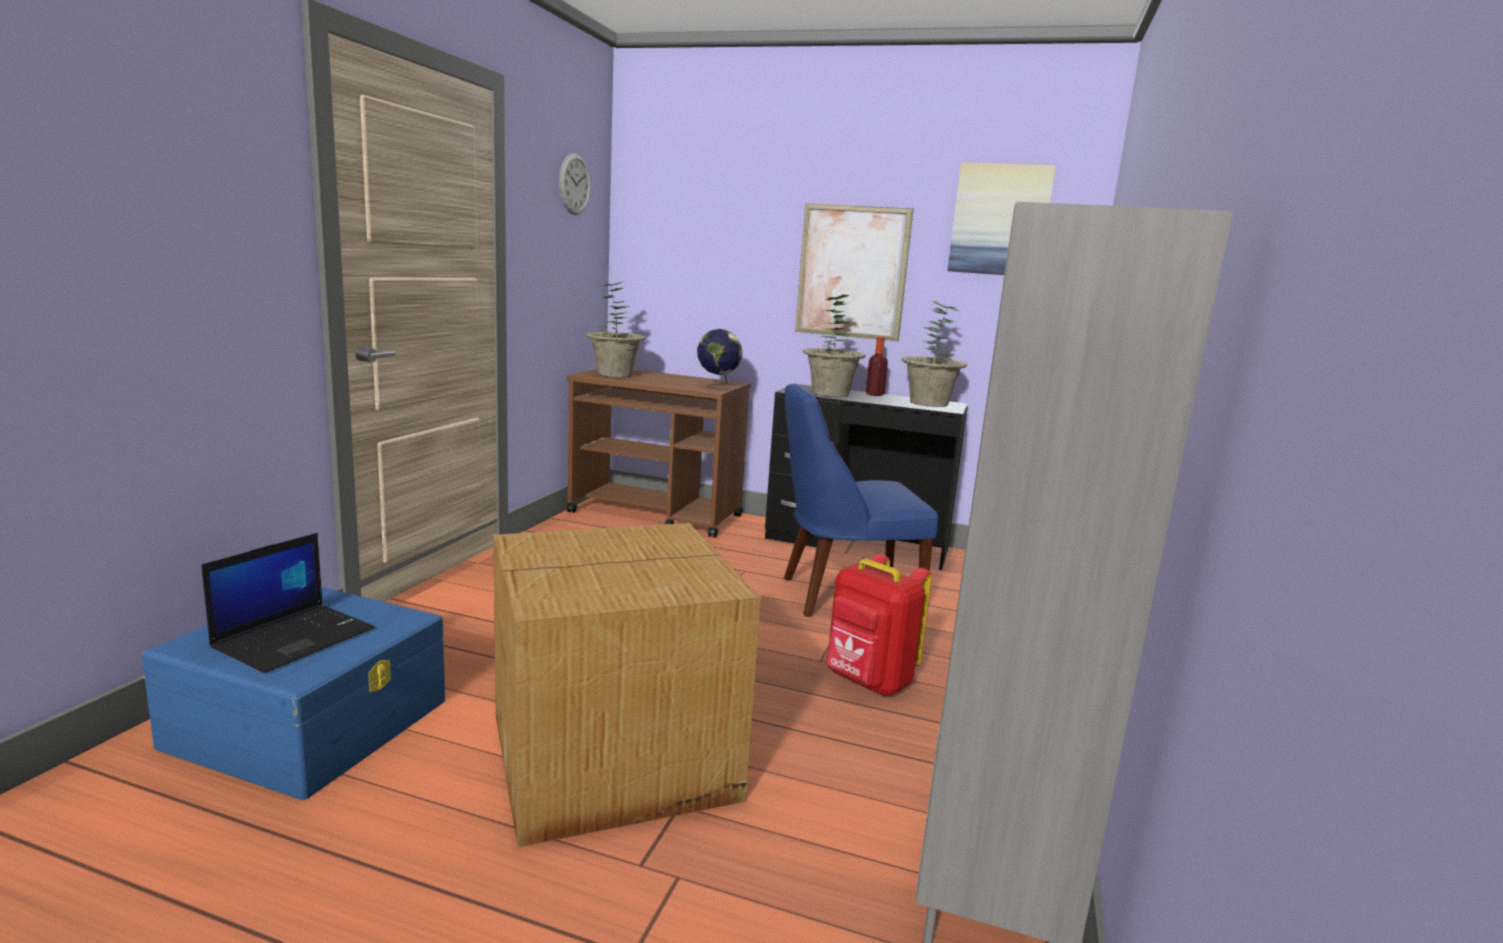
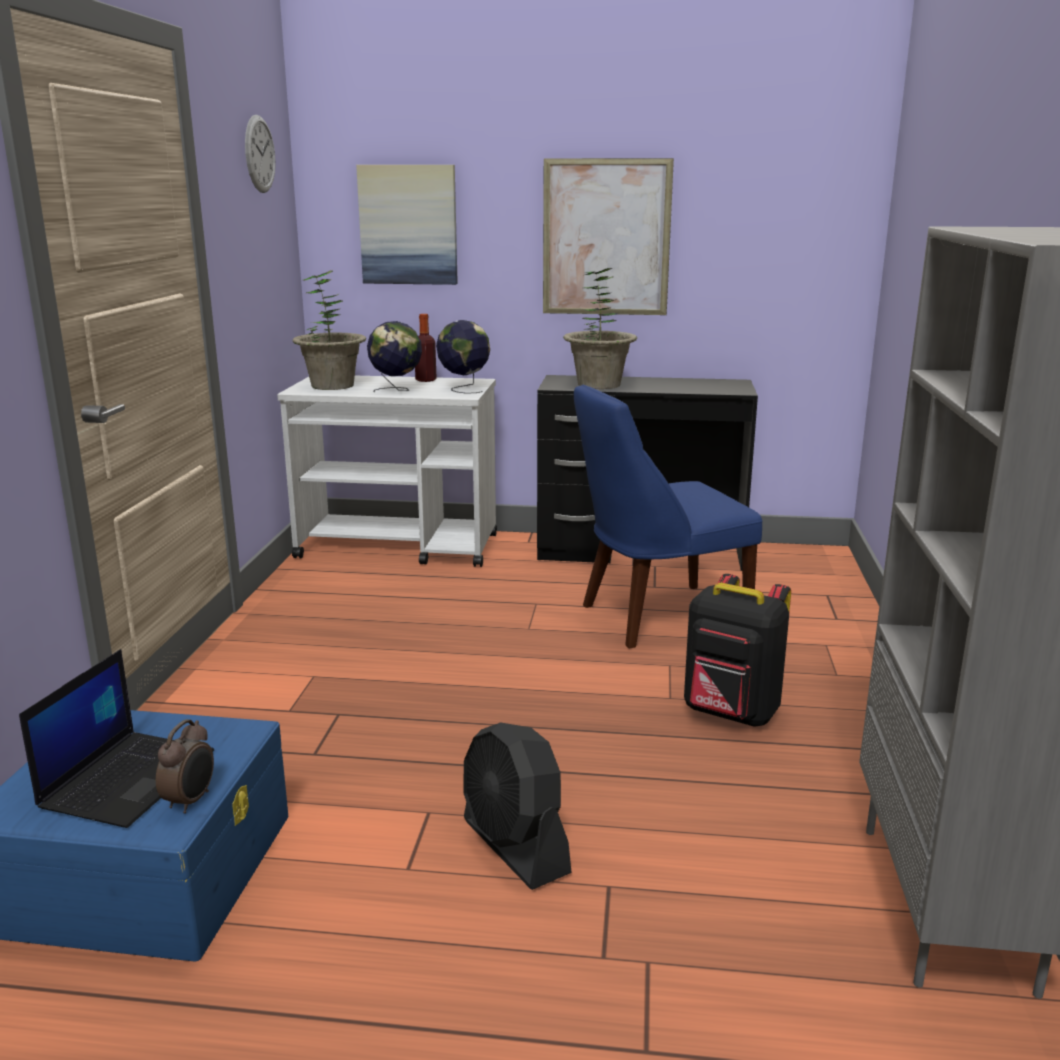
camera: 10 degrees left, 5 degrees up
cardboard box [493,523,761,847] -> black fan [464,722,572,890]
brown cart [566,369,751,538] -> white cart [277,376,497,567]
red backpack [826,554,932,696] -> black backpack [684,574,791,727]
bottle [866,336,888,396] -> bottle moved to [415,314,436,382]
potted plant [901,301,967,407] -> none
picture [947,162,1056,275] -> picture moved to [356,165,458,285]
none -> alarm clock [156,719,214,814]
none -> globe [367,321,422,392]

